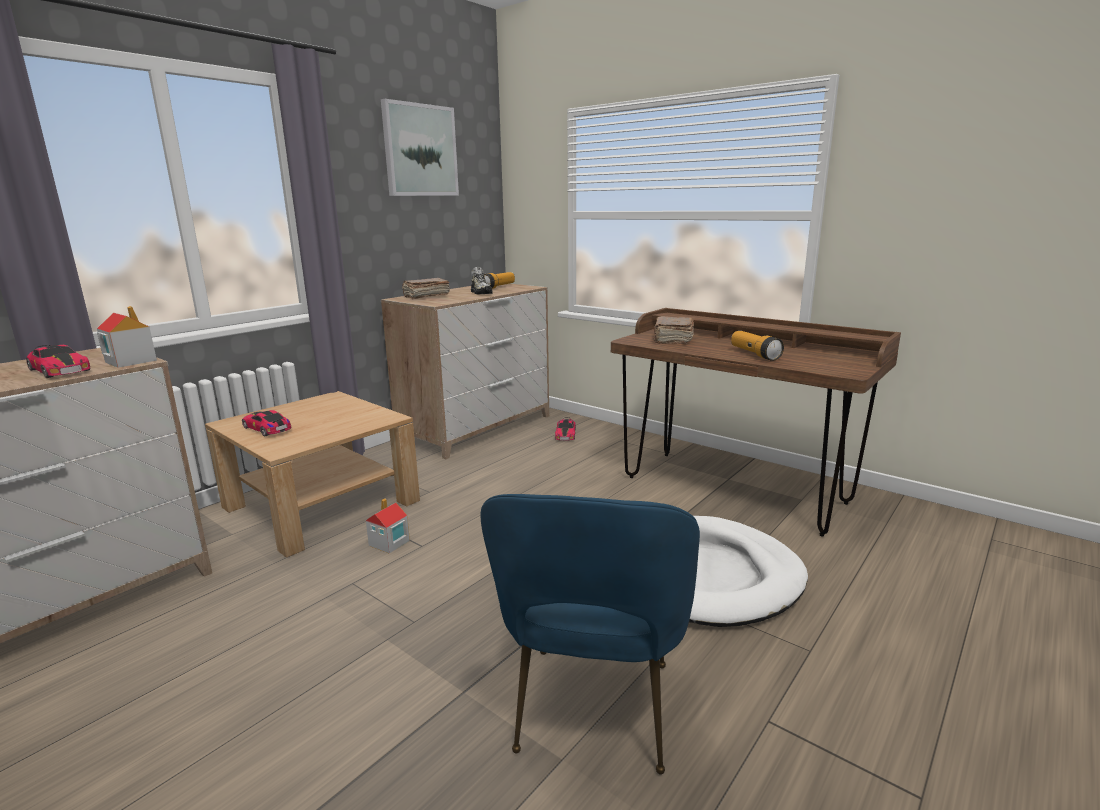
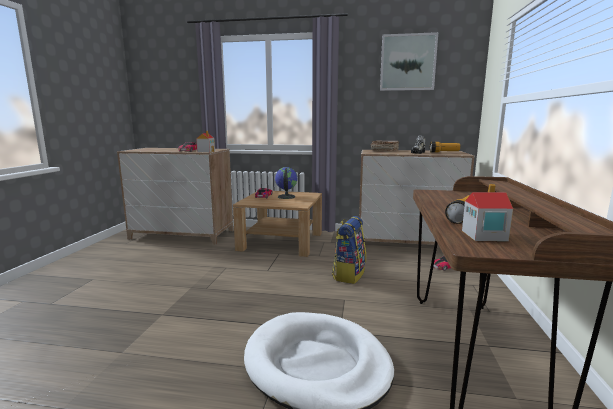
camera: 60 degrees right, 5 degrees down
toy house [366,498,410,553] -> toy house moved to [462,184,513,241]
blue chair [481,494,700,775] -> none
brown book [654,316,694,344] -> none
none -> globe [275,167,298,199]
none -> backpack [332,216,366,284]

